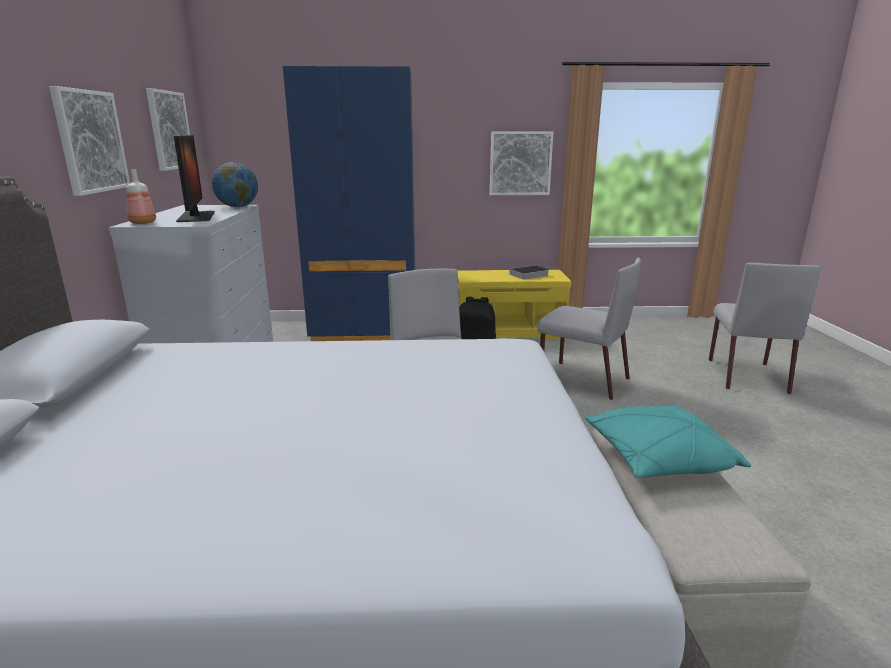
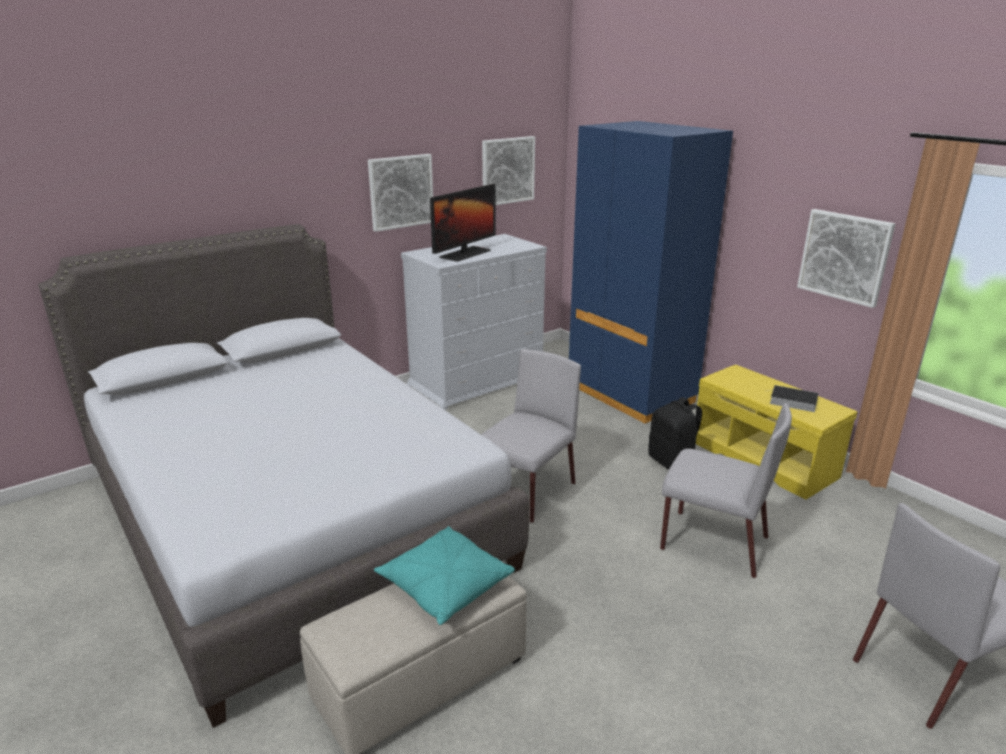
camera: 55 degrees right, 5 degrees up
bottle [126,169,156,224] -> none
globe [212,162,258,207] -> none
grey chair [537,258,641,400] -> grey chair turned 60 degrees counterclockwise [660,403,792,578]

